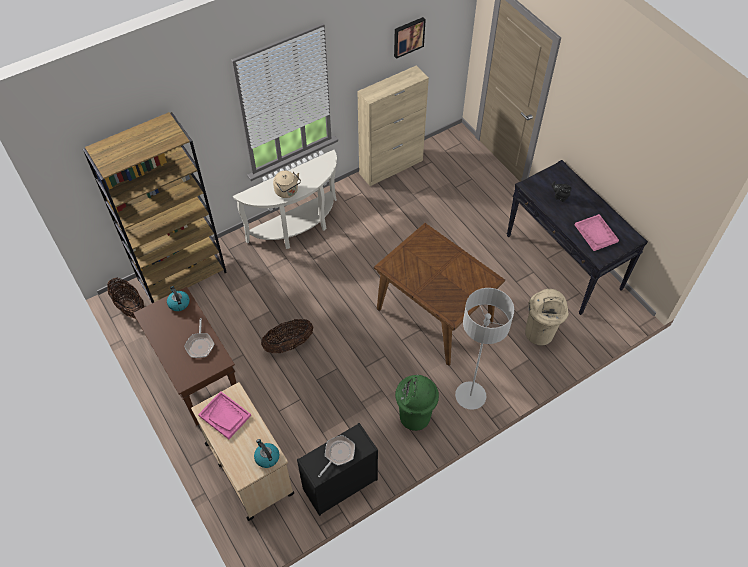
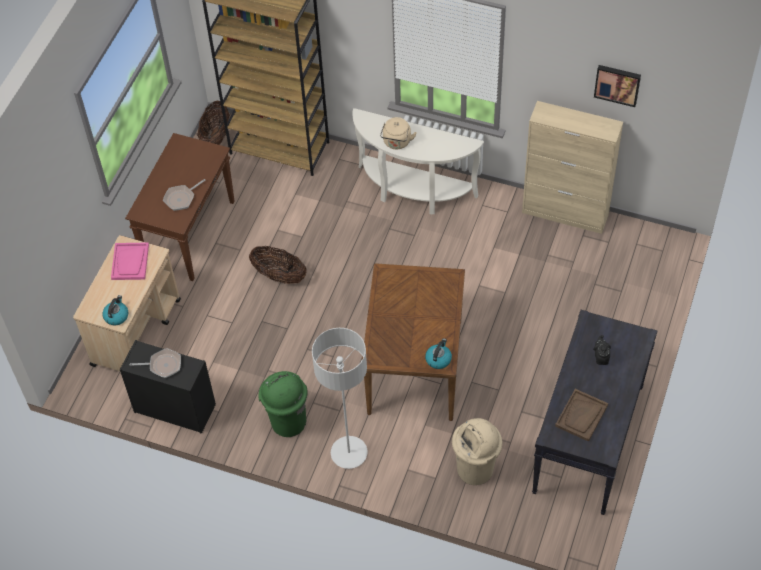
camera: 55 degrees right, 0 degrees up
kettle [167,286,190,311] -> kettle moved to [425,338,452,369]
pink tray [575,214,619,251] -> brown tray [555,389,608,442]

